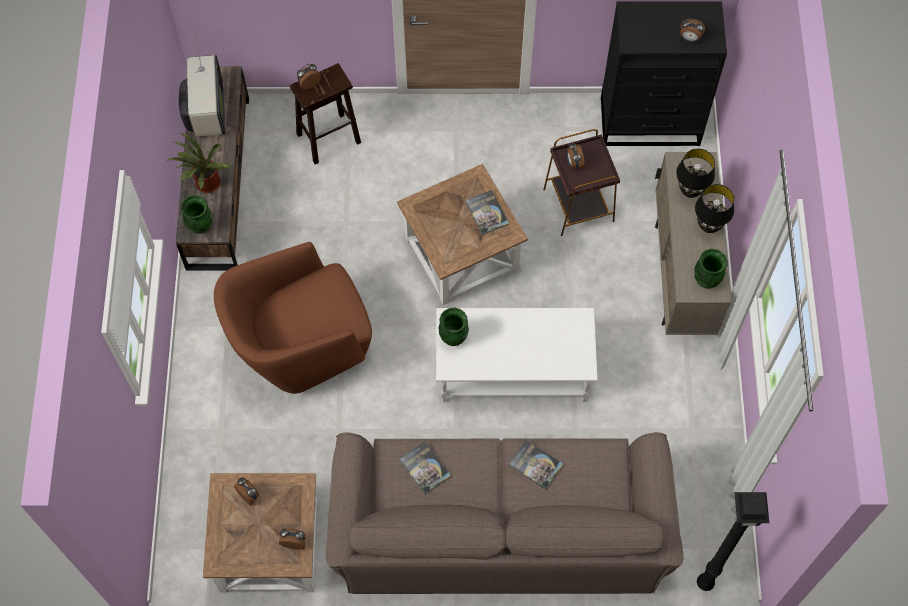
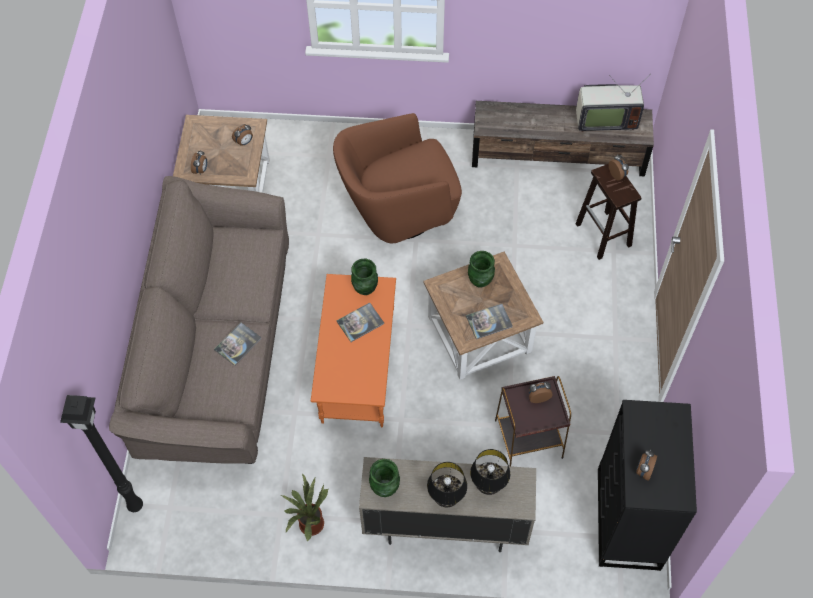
camera: 95 degrees right, 5 degrees down
potted plant [166,133,232,193] -> potted plant moved to [281,473,328,542]
green vase [181,195,212,234] -> green vase moved to [468,251,495,288]
brown armchair [214,242,372,394] -> brown armchair turned 90 degrees counterclockwise [333,113,462,243]
book [399,441,451,494] -> book moved to [337,302,384,342]
white coffee table [436,308,598,402] -> orange coffee table [311,274,396,427]

